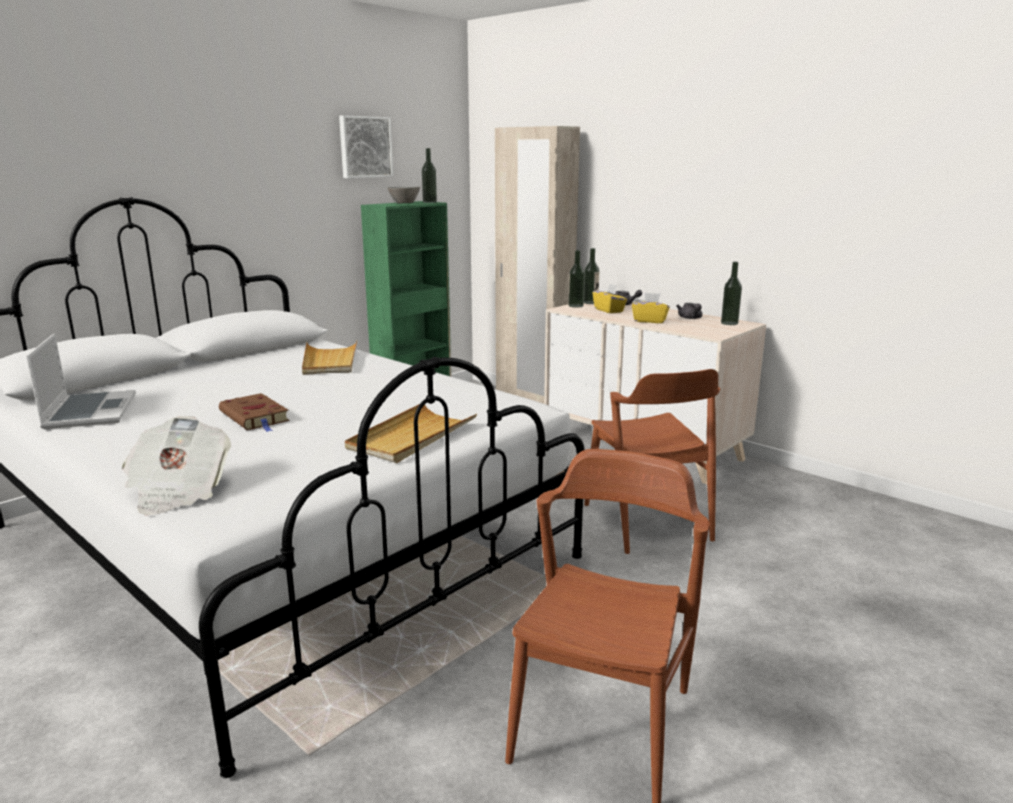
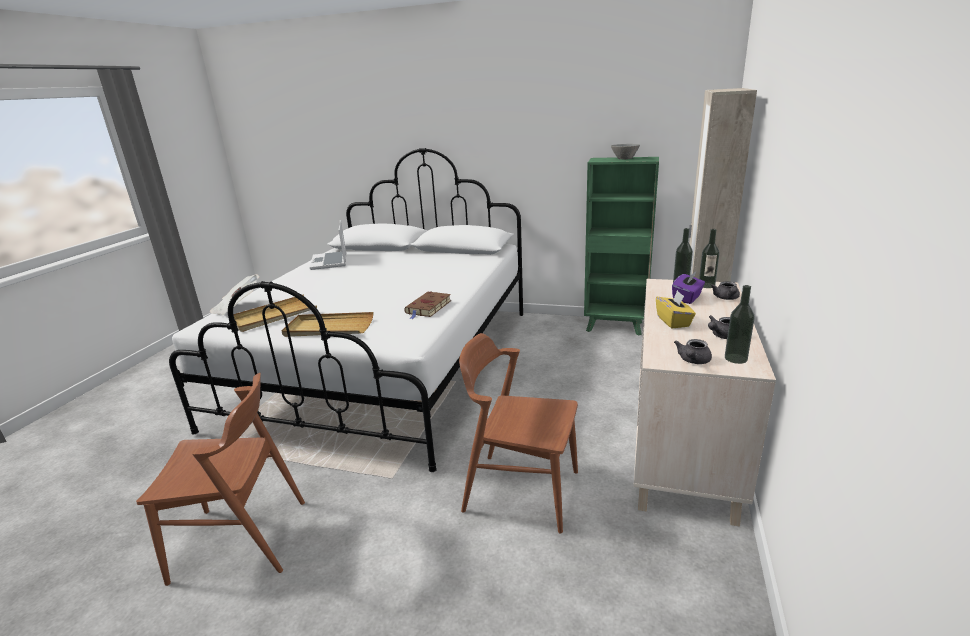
camera: 65 degrees right, 5 degrees up
laptop [26,333,136,429] -> laptop turned 120 degrees clockwise [310,220,346,270]
brown book [219,393,290,432] -> brown book moved to [404,291,451,319]
beige tray [302,341,357,375] -> beige tray moved to [233,294,317,332]
picture [339,115,393,178] -> none
bottle [422,148,437,203] -> none
brown chair [584,369,720,554] -> brown chair turned 60 degrees clockwise [459,333,578,534]
yellow tissue box [593,284,627,313] -> purple tissue box [672,271,705,304]
none -> grey teapot [674,339,712,364]

